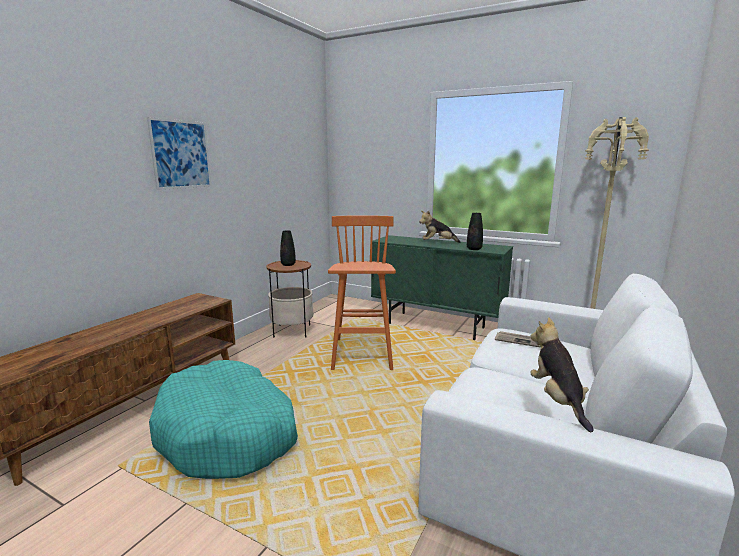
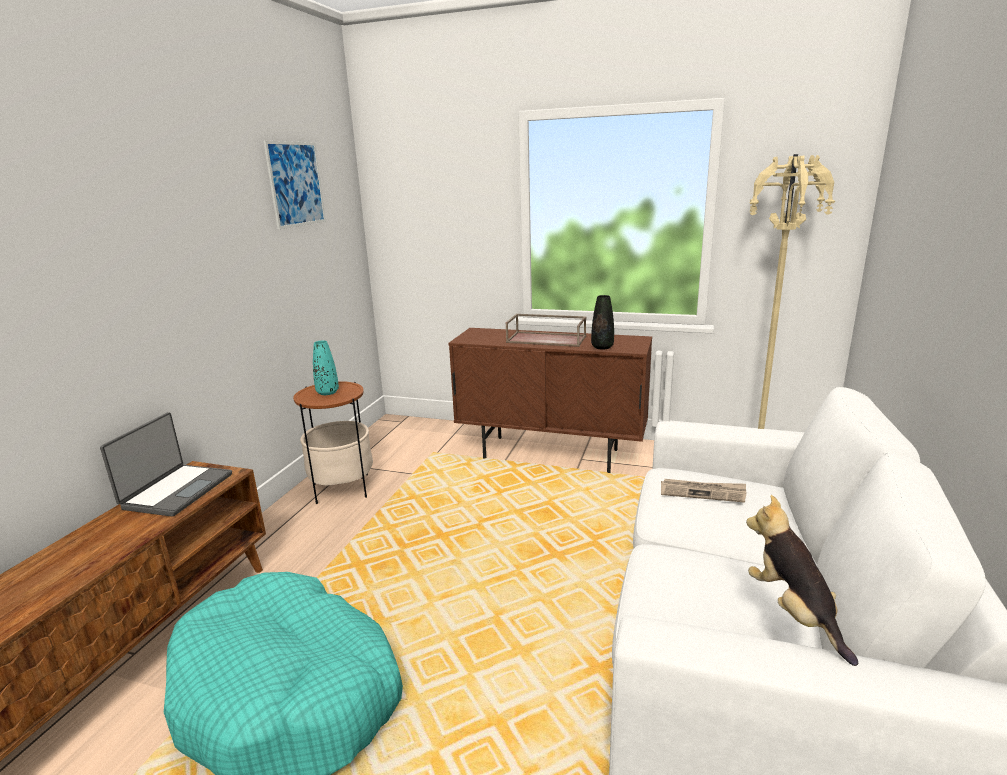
camera: 10 degrees left, 5 degrees up
picture [147,117,212,190] -> picture moved to [263,141,326,229]
black vase [280,230,296,266] -> turquoise vase [313,340,339,395]
orange stool [328,215,396,370] -> none
green cabinet [371,235,513,340] -> brown cabinet [448,328,652,473]
plush toy [419,211,461,243] -> brown tray [506,314,587,347]
none -> laptop [100,412,232,517]

